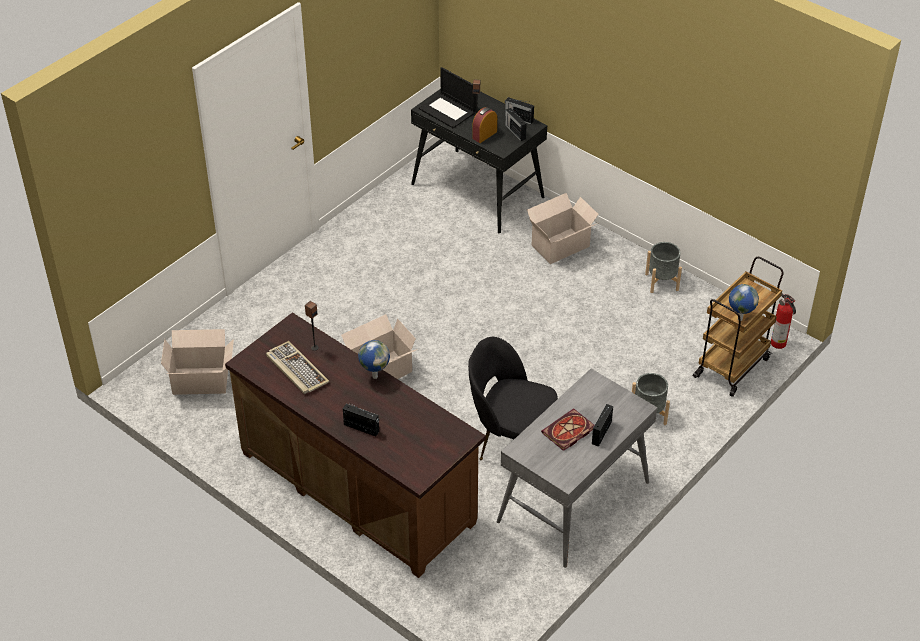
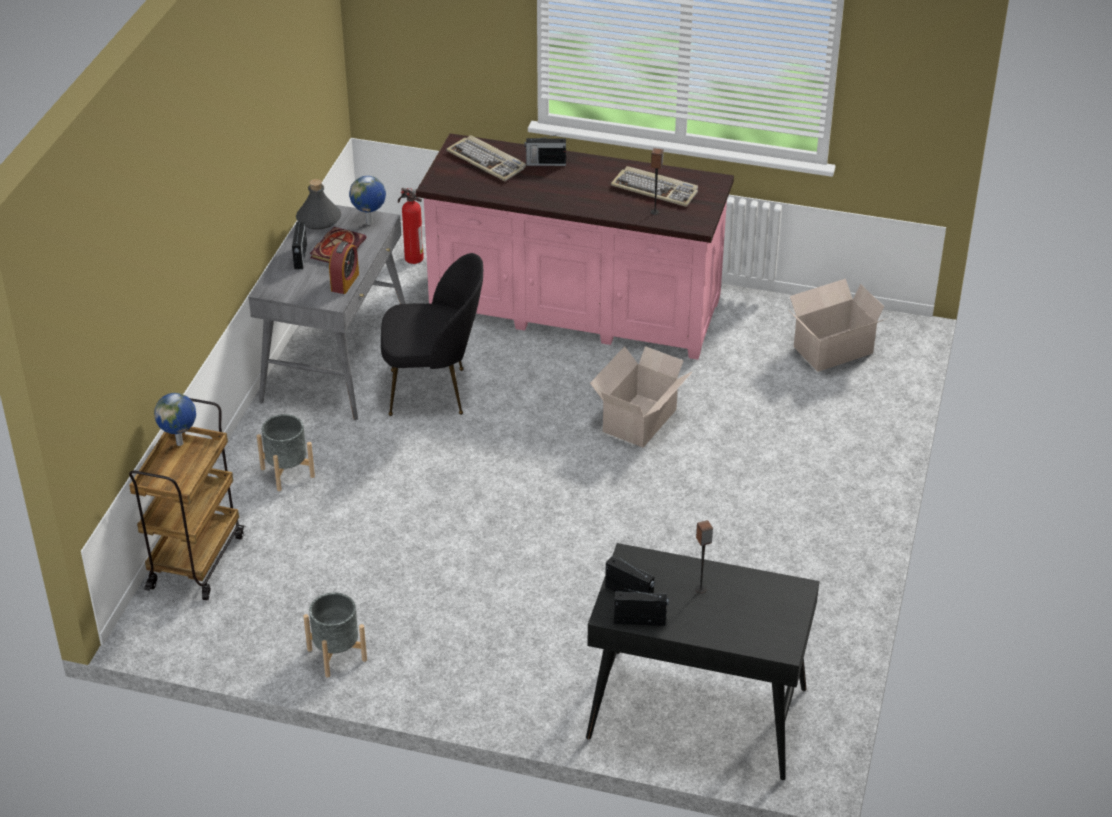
camera: 155 degrees right, 5 degrees down
brown cabinet [225,312,486,578] -> pink cabinet [416,133,734,360]
globe [358,340,390,379] -> globe moved to [349,176,386,225]
laptop [419,67,476,128] -> none
alarm clock [472,107,497,143] -> alarm clock moved to [329,242,359,294]
cardboard box [527,193,599,264] -> none
fire extinguisher [771,294,796,349] -> fire extinguisher moved to [398,188,424,264]
none -> grey bottle [296,179,341,229]
none -> keyboard [446,135,526,181]

